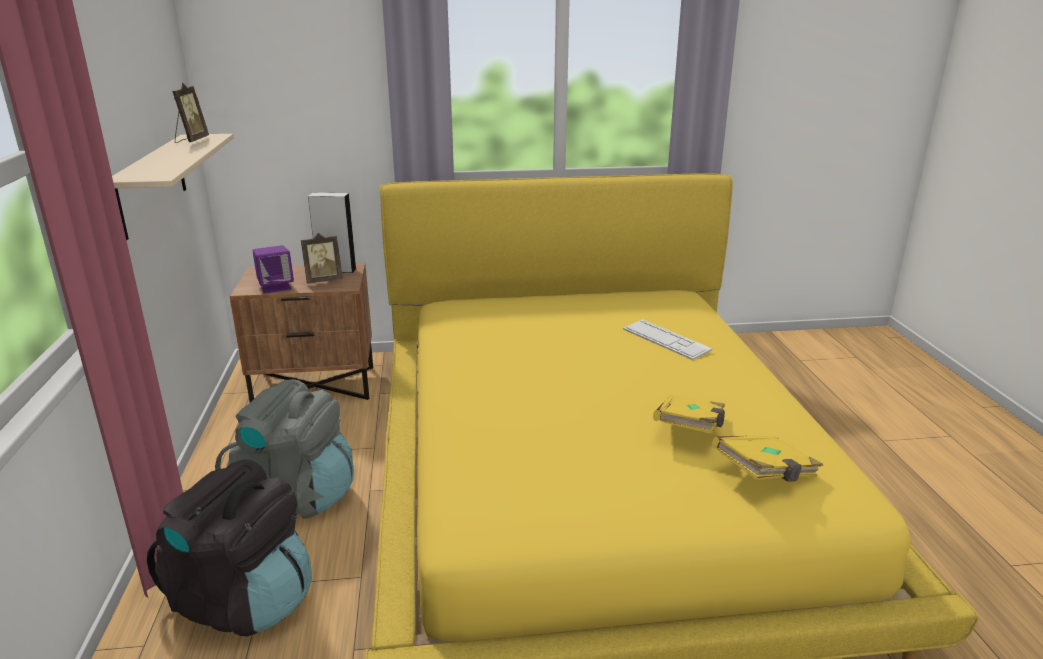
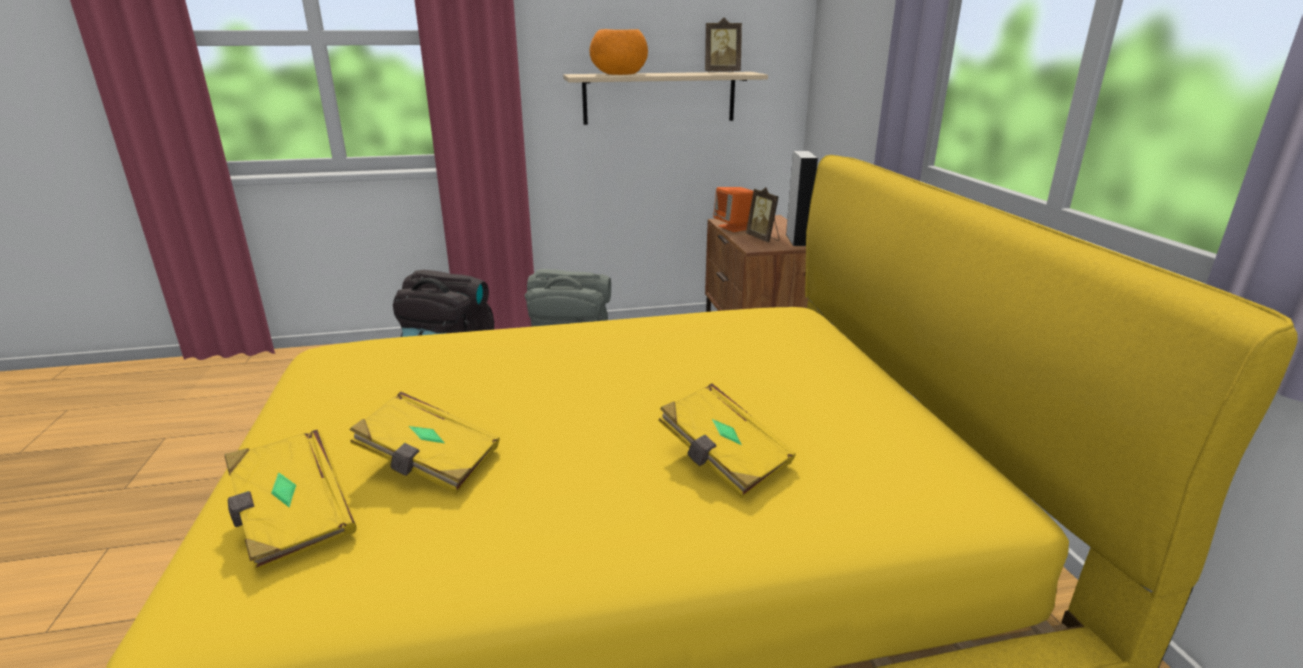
camera: 85 degrees right, 0 degrees up
purple speaker [253,245,294,293] -> orange speaker [713,187,754,232]
keyboard [623,319,712,360] -> yellow book [658,384,796,499]
none -> orange bowl [590,29,648,75]

